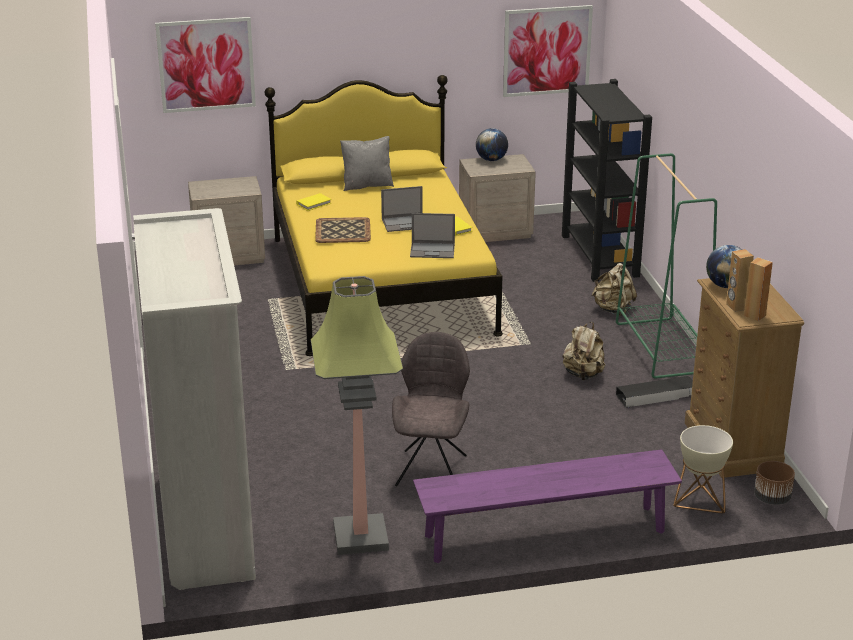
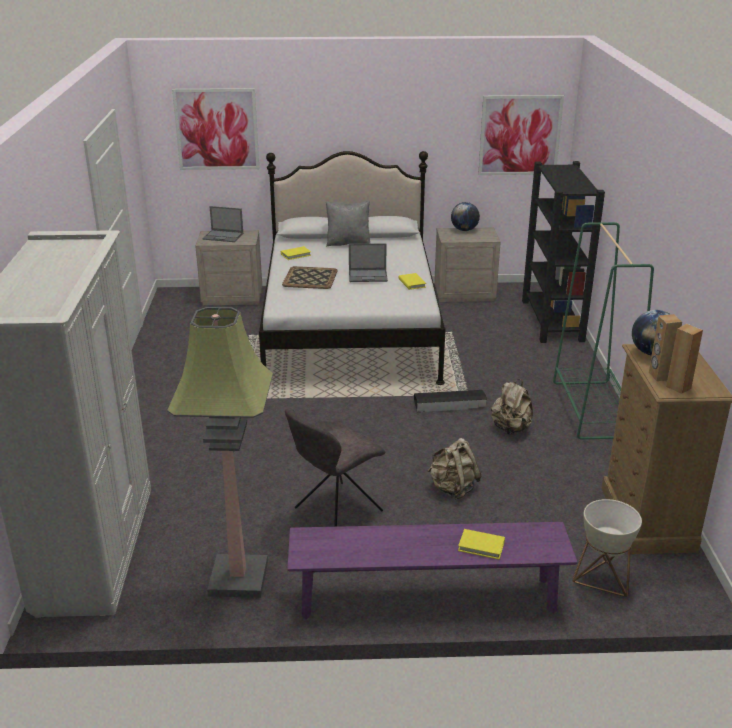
camera: 10 degrees right, 0 degrees up
yellow bed [265,75,503,356] -> white bed [259,151,446,385]
grey chair [392,332,470,486] -> grey chair turned 150 degrees counterclockwise [285,408,385,527]
laptop [410,213,455,258] -> laptop moved to [202,206,243,242]
beige backpack [591,263,637,316] -> beige backpack moved to [427,438,481,500]
black storage box [616,376,693,408] -> black storage box moved to [414,390,487,412]
brown planter [754,461,795,505] -> none
none -> yellow book [458,529,505,559]

